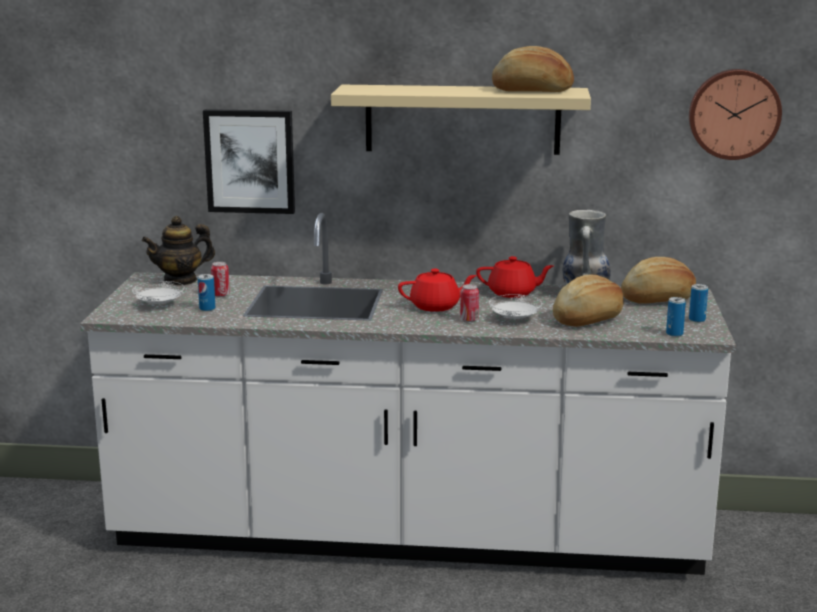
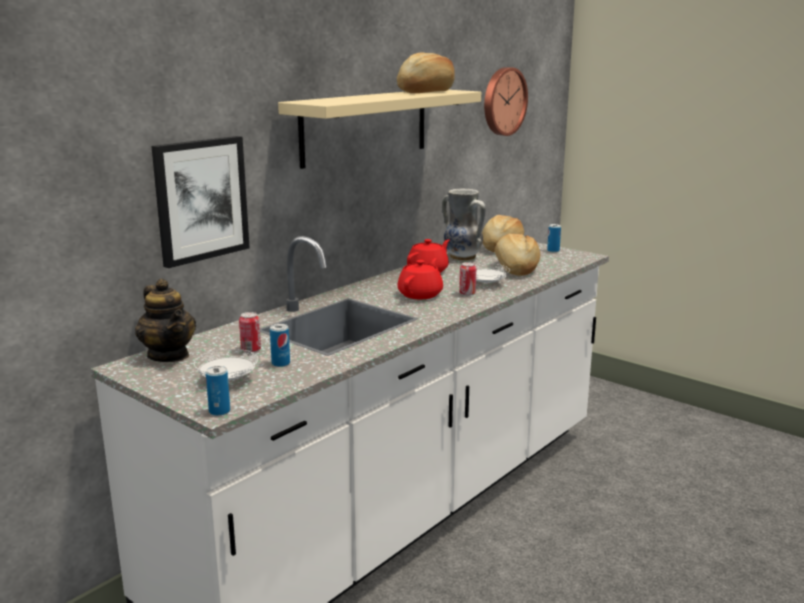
camera: 55 degrees left, 0 degrees up
teapot [142,216,215,286] -> teapot turned 45 degrees counterclockwise [135,279,196,362]
can [666,297,686,337] -> can moved to [206,366,230,416]

